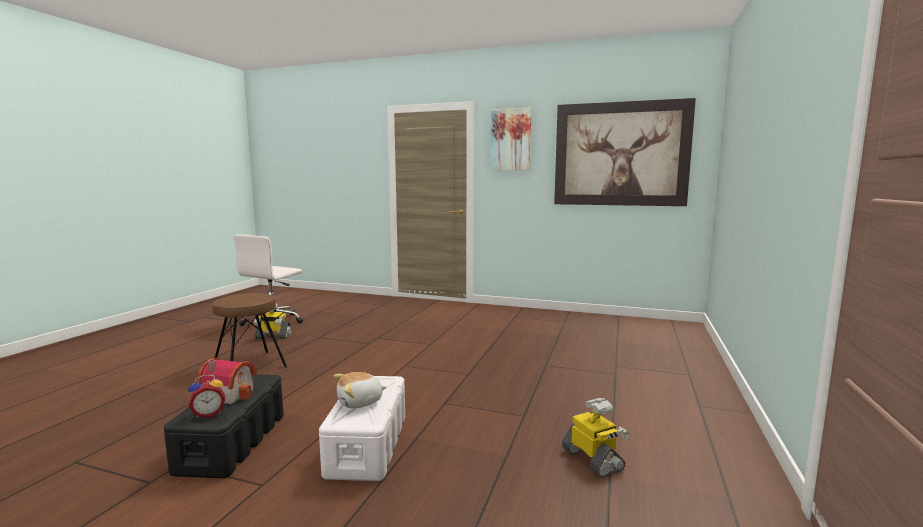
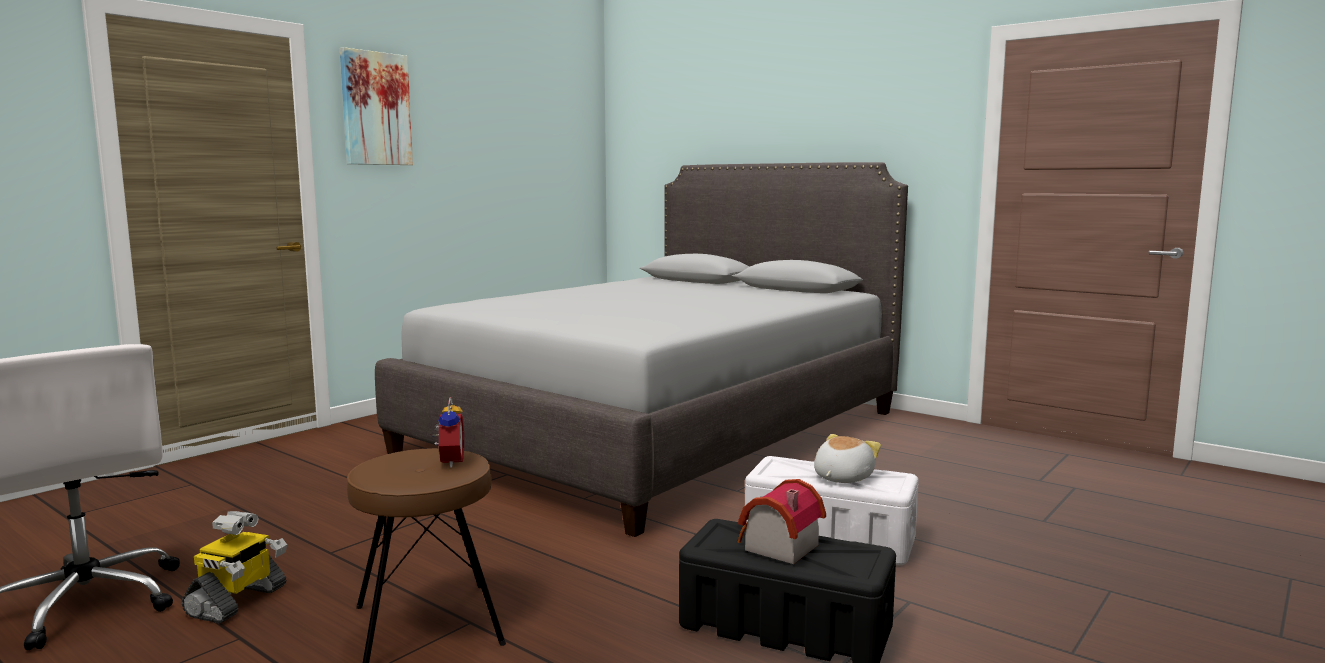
camera: 70 degrees left, 0 degrees up
alarm clock [188,375,225,418] -> alarm clock moved to [432,397,464,468]
plush toy [333,372,387,409] -> plush toy turned 135 degrees counterclockwise [814,434,881,483]
picture [554,98,696,206] -> none
toy robot [562,398,630,477] -> none
none -> grey bed [375,162,908,537]

